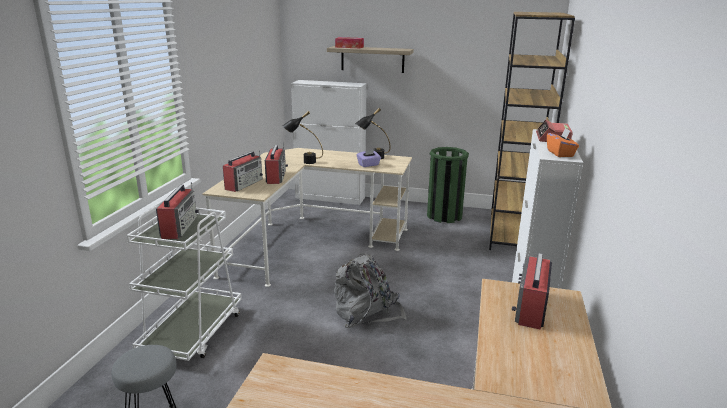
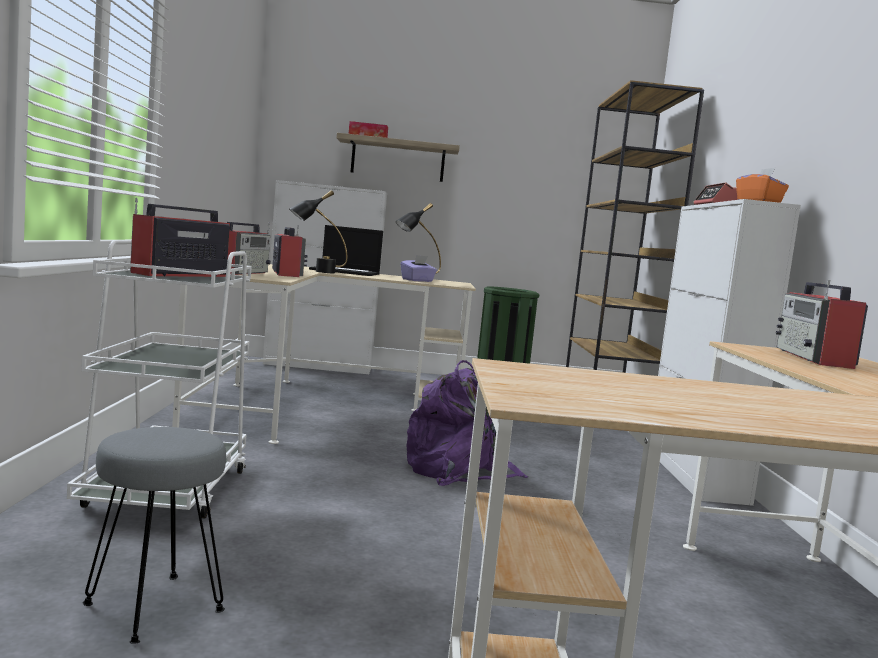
camera: 15 degrees left, 15 degrees down
radio [156,182,199,239] -> radio turned 135 degrees counterclockwise [130,198,230,277]
grey backpack [334,253,407,328] -> purple backpack [407,360,528,486]
none -> laptop [309,225,383,276]

